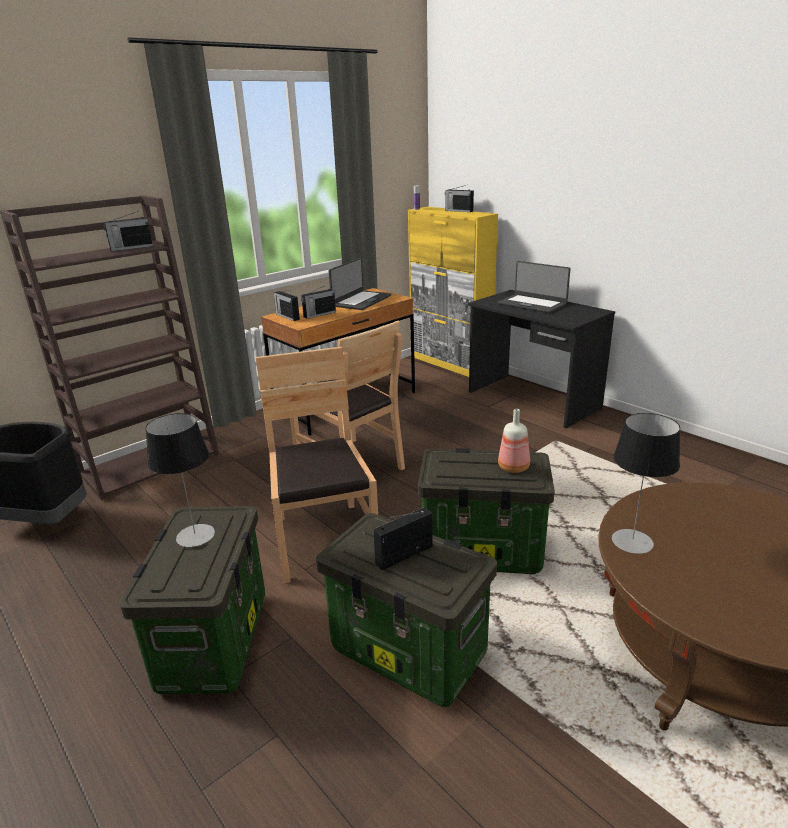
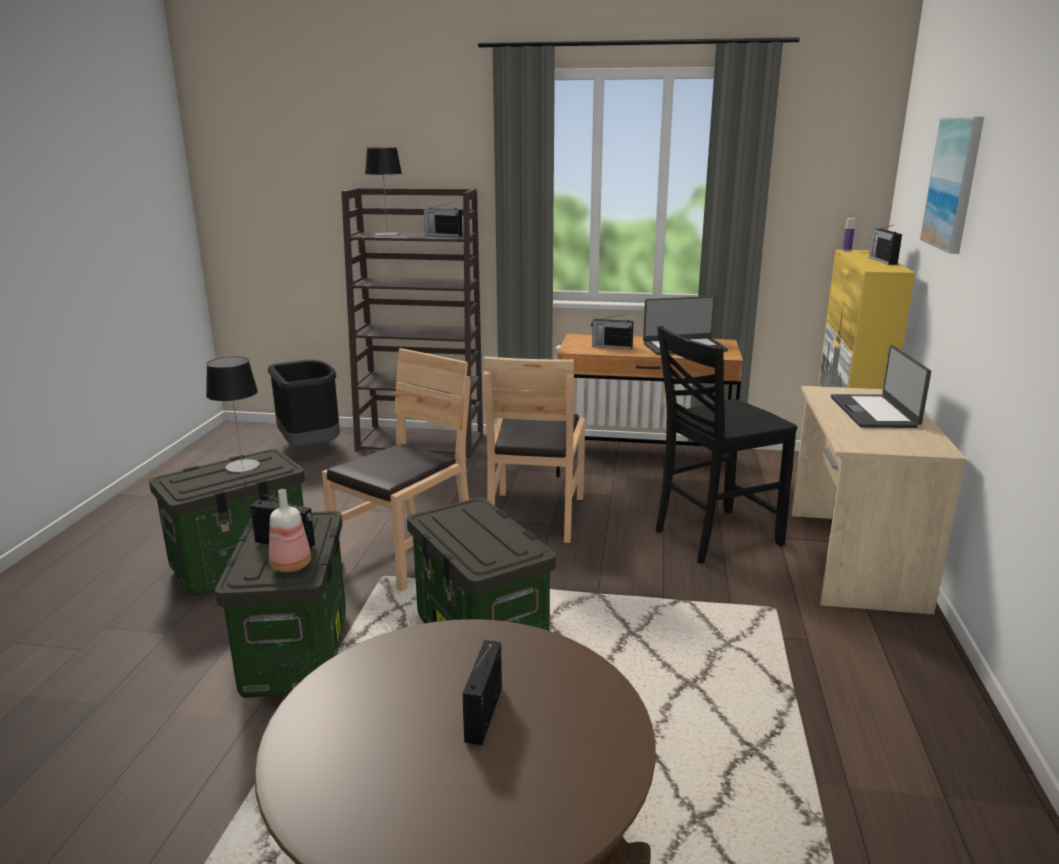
camera: 50 degrees right, 5 degrees down
radio [274,290,300,321] -> radio moved to [462,640,502,745]
black desk [468,290,615,428] -> beige desk [792,386,967,614]
bottle [498,409,530,473] -> bottle moved to [269,489,311,572]
table lamp [612,413,680,554] -> table lamp moved to [365,147,402,236]
none -> black chair [656,325,797,564]
none -> picture [920,117,984,254]

